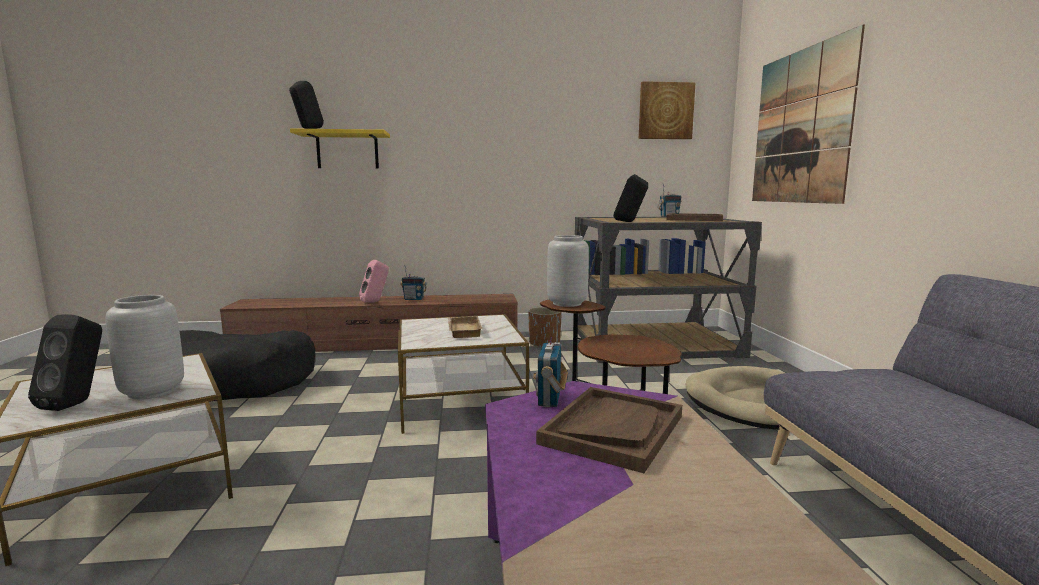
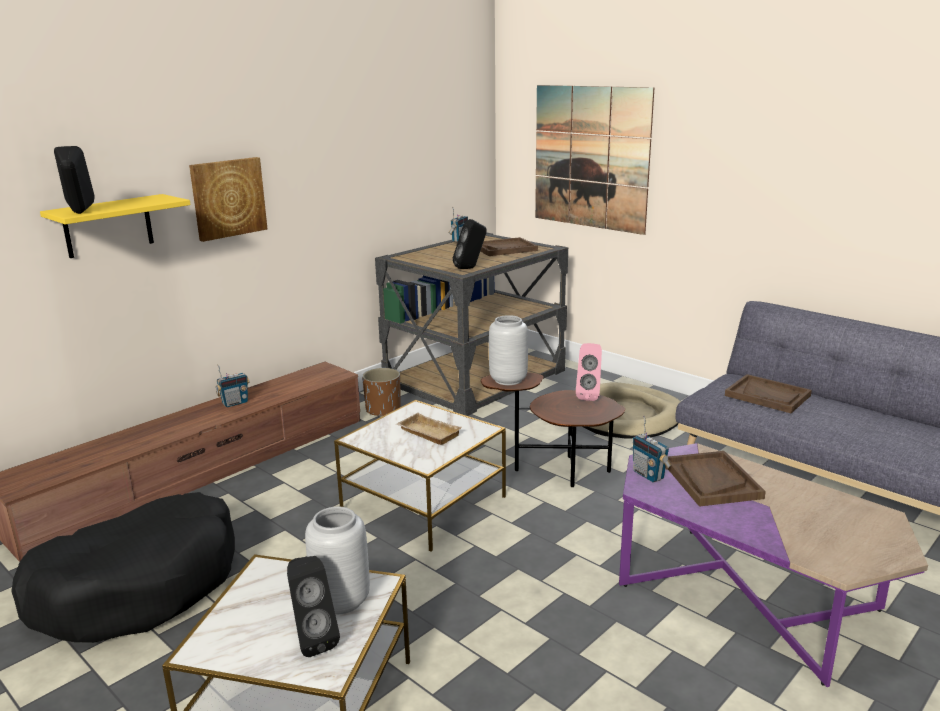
camera: 40 degrees left, 10 degrees up
pink speaker [359,260,389,303] -> pink speaker moved to [576,343,602,401]
picture [639,81,695,139] -> picture moved to [189,157,267,242]
none -> brown tray [725,374,812,413]

